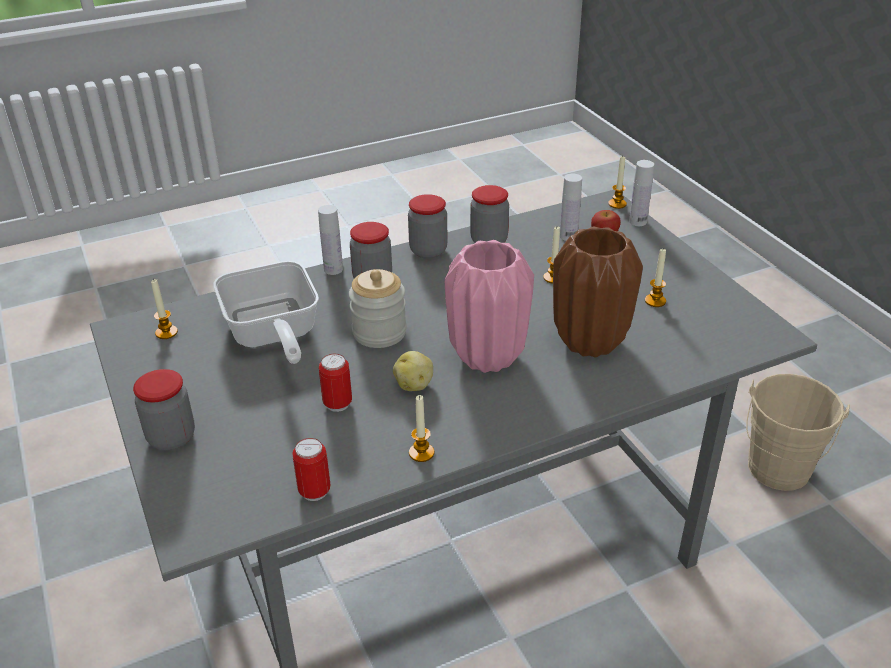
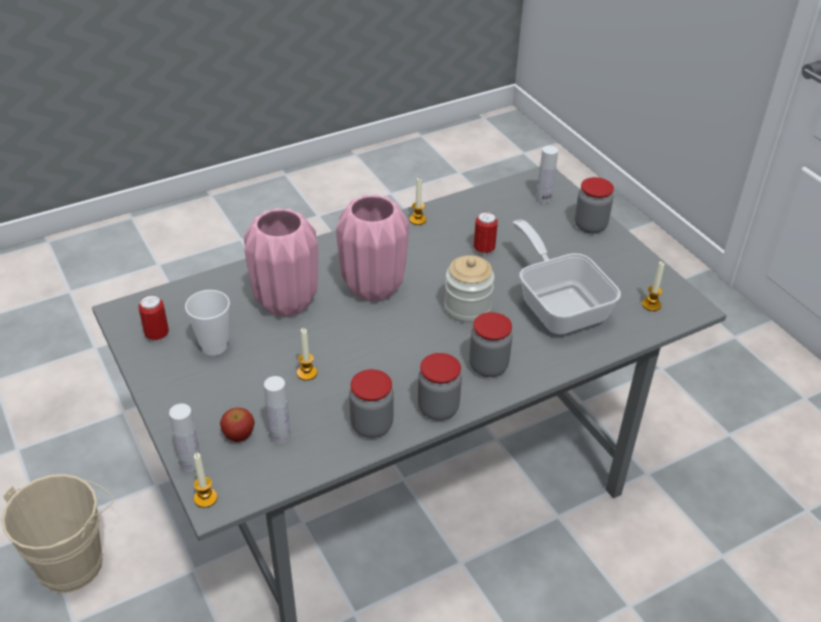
camera: 175 degrees right, 5 degrees up
can [293,438,330,501] -> can moved to [138,295,169,342]
white bottle [318,205,343,275] -> white bottle moved to [536,146,558,203]
potato [393,351,433,391] -> none
brown vase [553,227,643,357] -> pink vase [244,208,318,317]
candle [645,249,666,307] -> cup [185,290,230,356]

